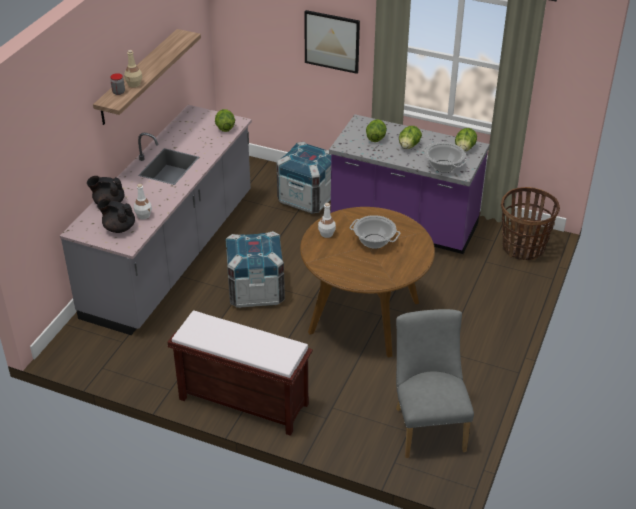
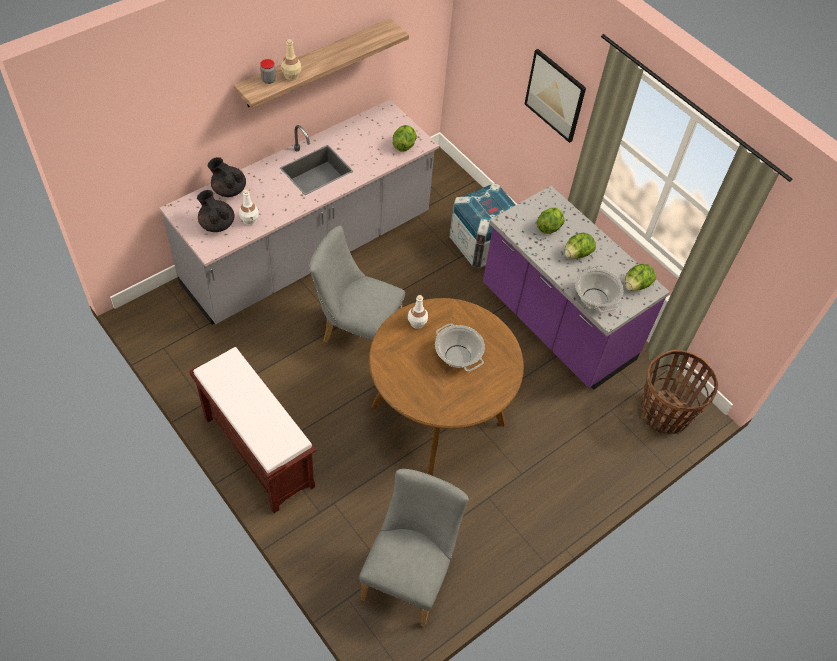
camera: 25 degrees right, 15 degrees up
crate [226,231,285,308] -> grey chair [309,226,405,342]

